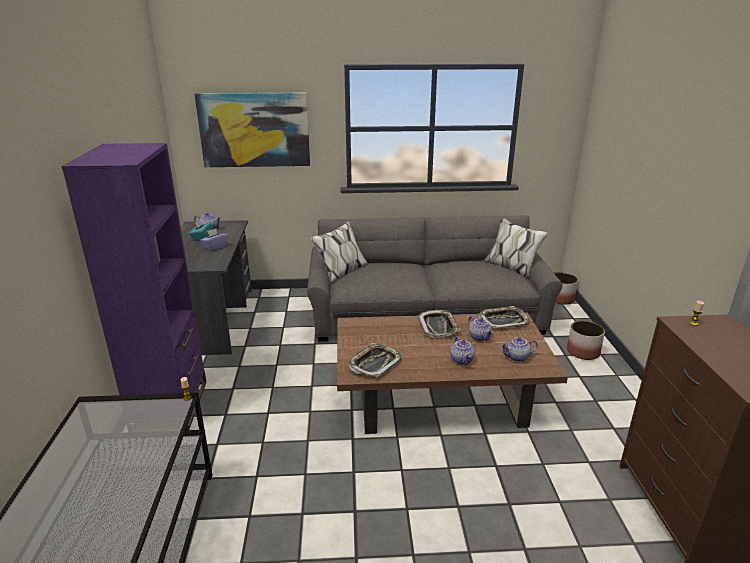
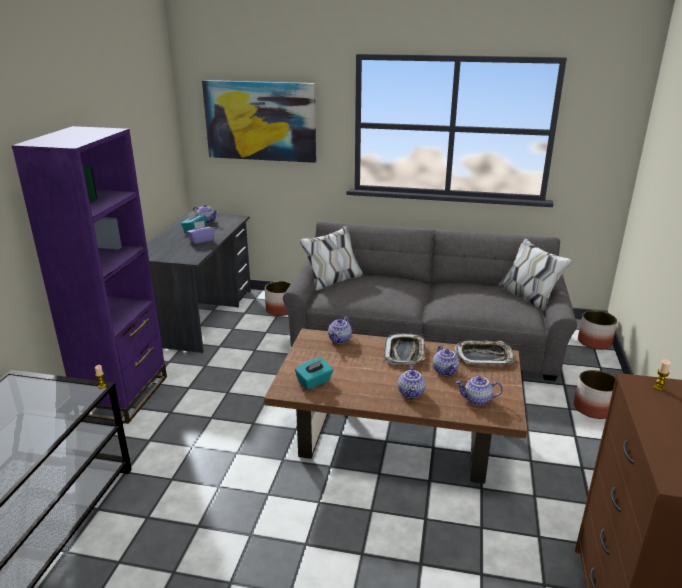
camera: 15 degrees right, 0 degrees up
tray [348,343,402,377] -> turquoise tissue box [295,358,333,390]
none -> planter [265,281,291,316]
none -> teapot [328,317,352,344]

